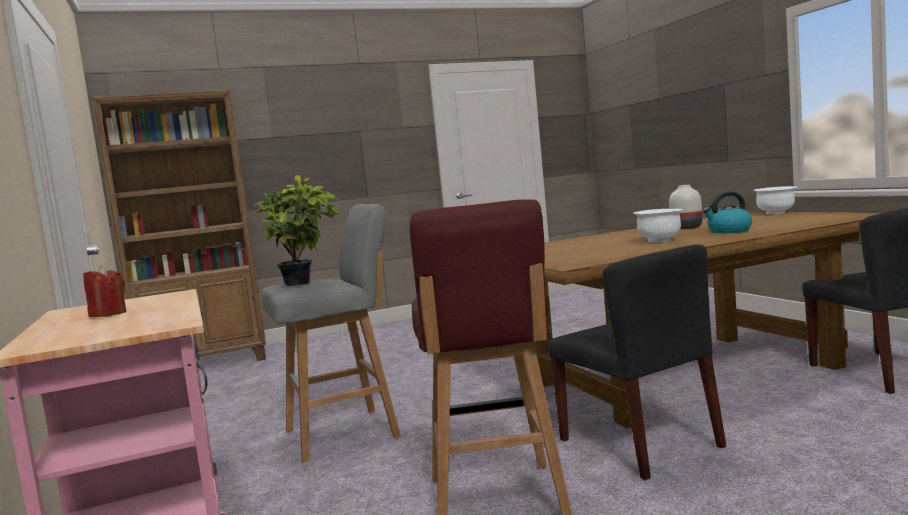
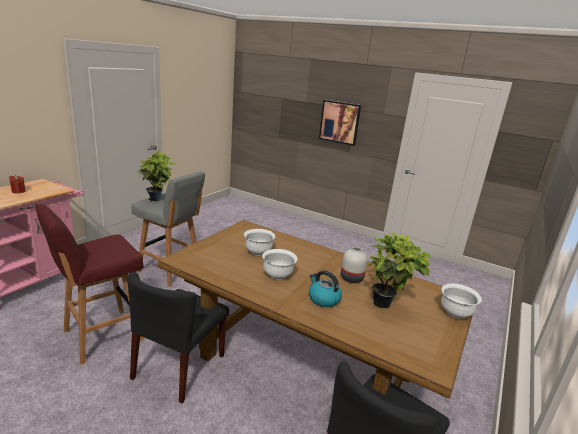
camera: 50 degrees right, 15 degrees up
brown bookcase [91,90,266,361] -> none
none -> white bowl [244,229,275,256]
none -> picture [319,100,361,146]
none -> potted plant [369,232,432,308]

